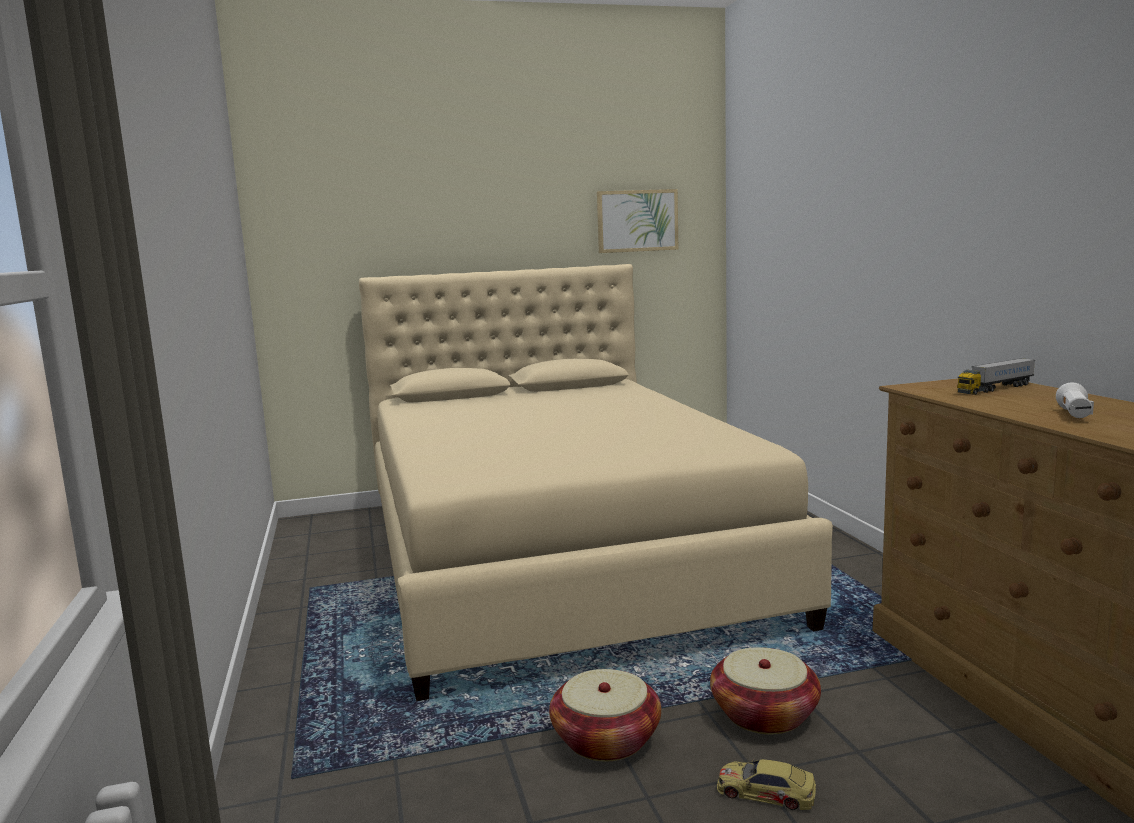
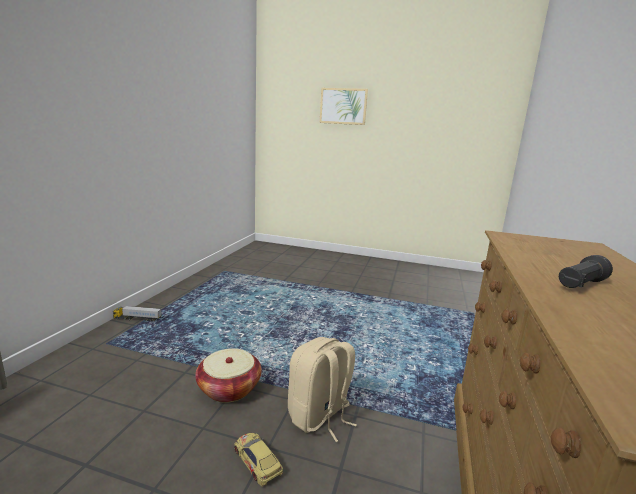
camera: 30 degrees right, 5 degrees up
beige bed [359,264,833,701] -> none
picture [597,189,678,253] -> picture moved to [320,88,368,125]
basket [710,647,821,735] -> beige backpack [288,337,357,442]
toy truck [957,358,1035,395] -> toy truck moved to [113,306,162,322]
white flashlight [1056,382,1094,418] -> black flashlight [559,255,613,288]

